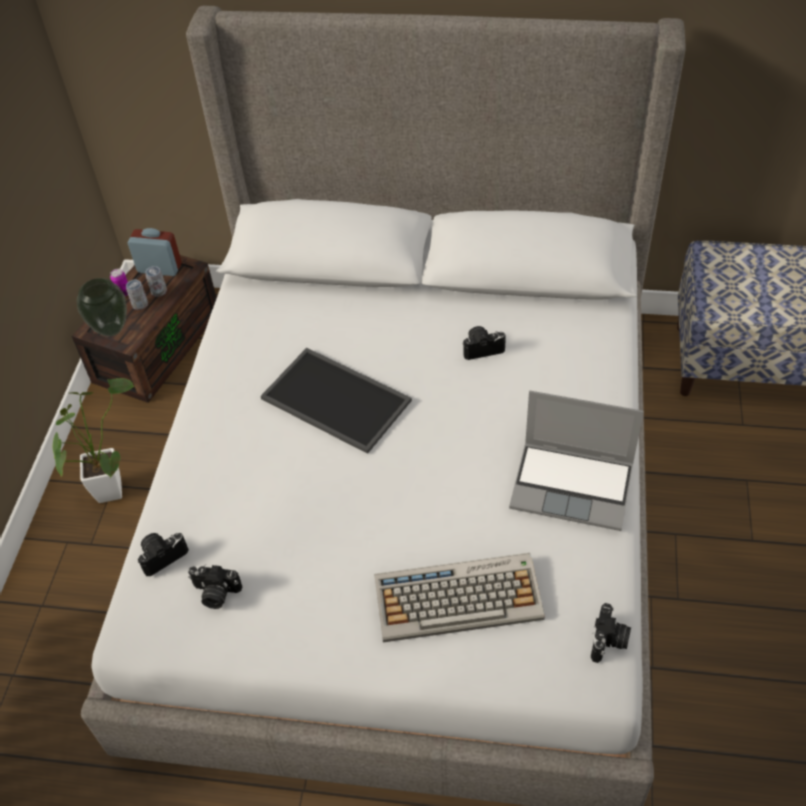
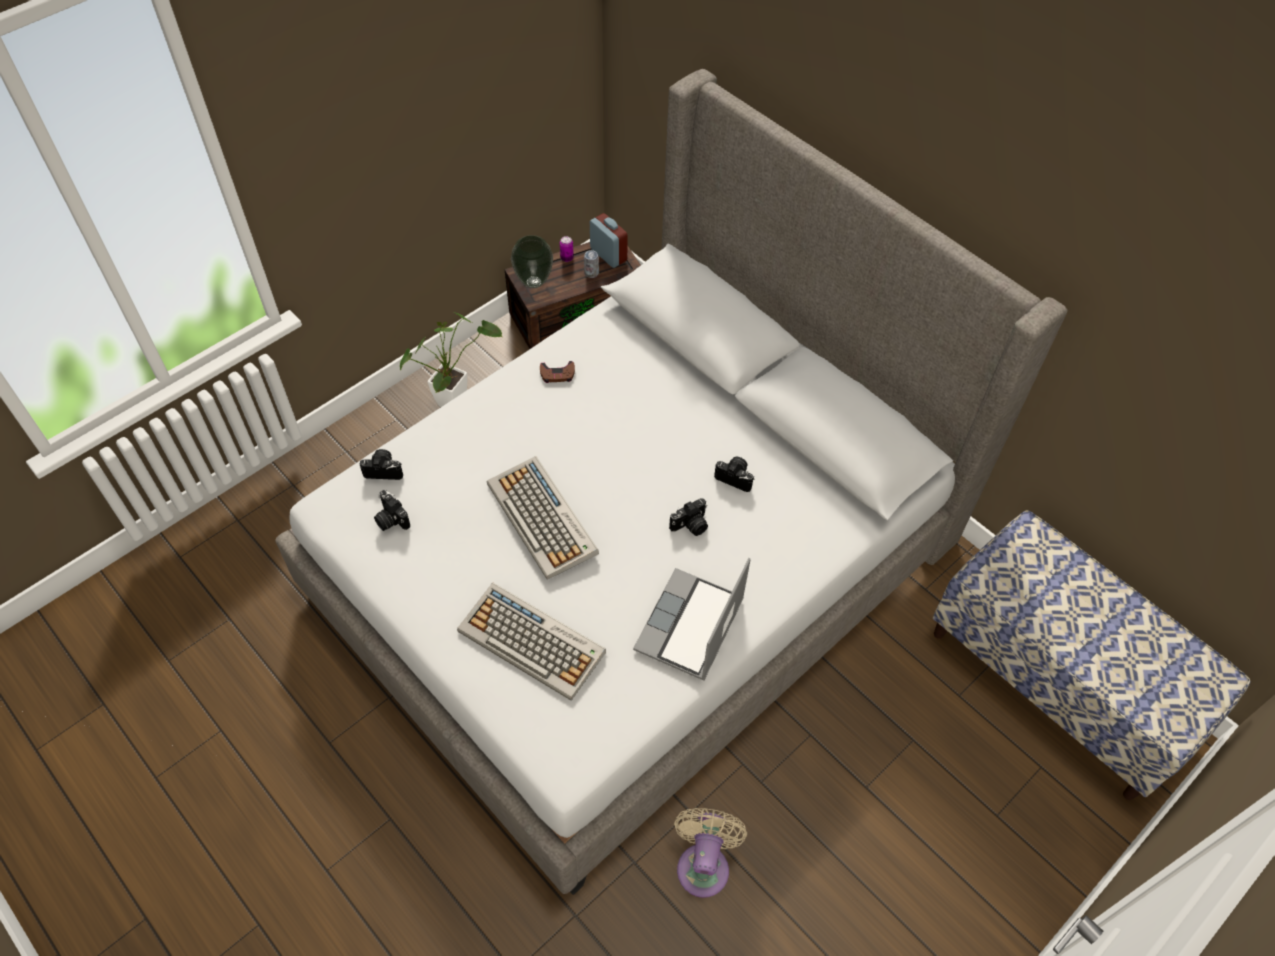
camera: 35 degrees right, 5 degrees up
can [126,279,148,310] -> none
tray [261,347,412,454] -> none
laptop [509,391,644,531] -> laptop turned 60 degrees clockwise [633,558,750,681]
camera [591,603,631,663] -> camera moved to [669,499,708,536]
none -> keyboard [487,457,599,580]
none -> brown game controller [540,361,575,383]
none -> beige fan [674,808,747,898]

